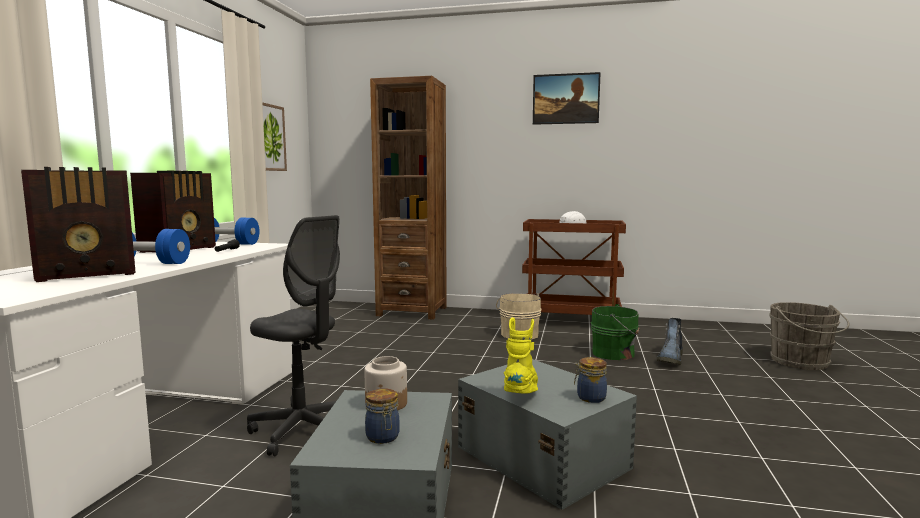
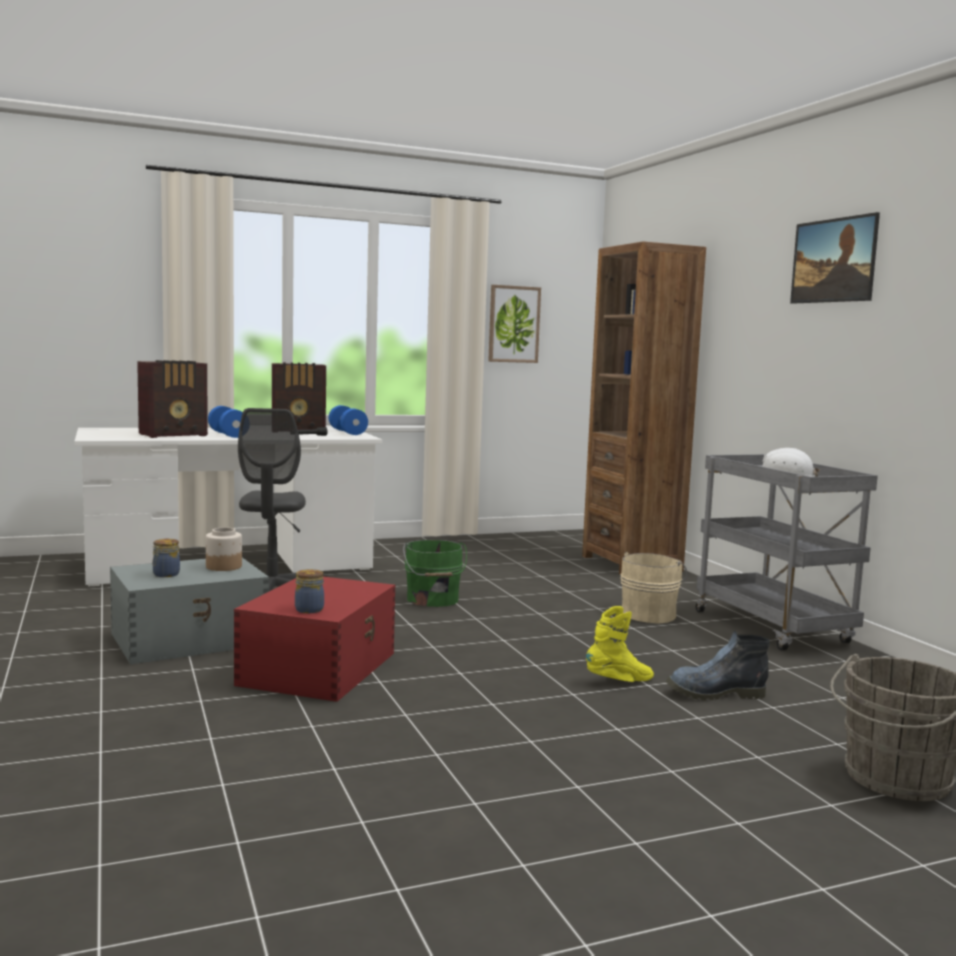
camera: 55 degrees right, 0 degrees up
radio [21,167,136,282] -> radio turned 60 degrees counterclockwise [137,360,208,438]
grey storage box [458,359,637,510] -> red storage box [234,577,395,702]
yellow boot [504,318,538,394] -> yellow boot moved to [586,606,654,682]
brown cart [522,219,626,315] -> grey cart [696,454,878,651]
green bucket [591,304,640,360] -> green bucket moved to [403,540,467,607]

